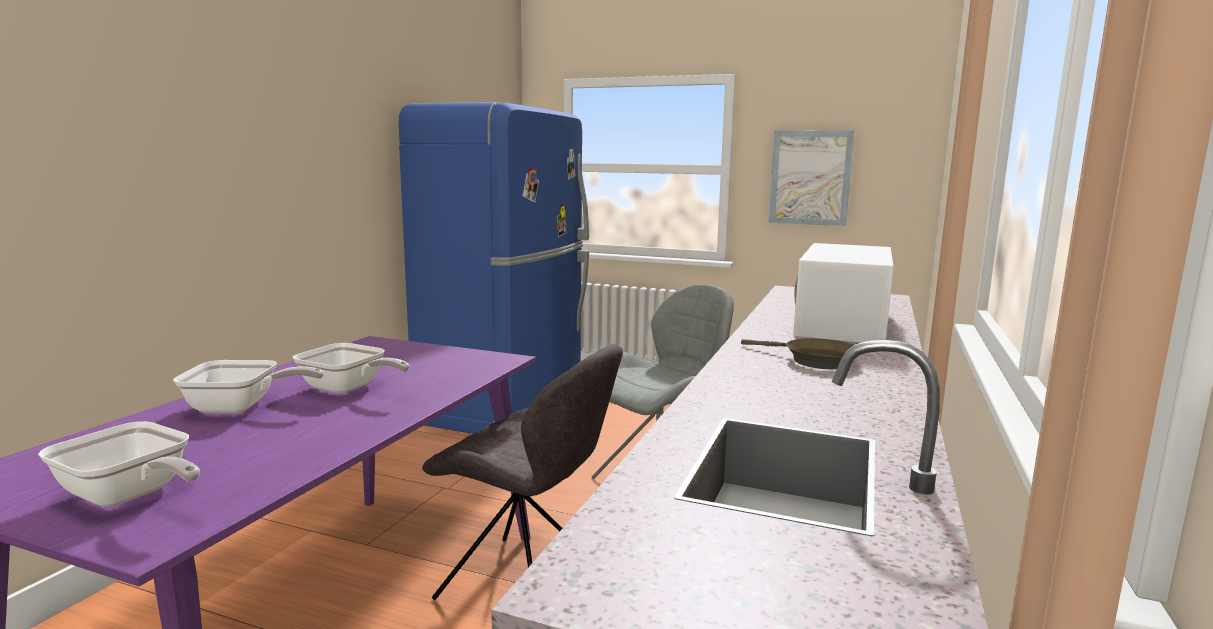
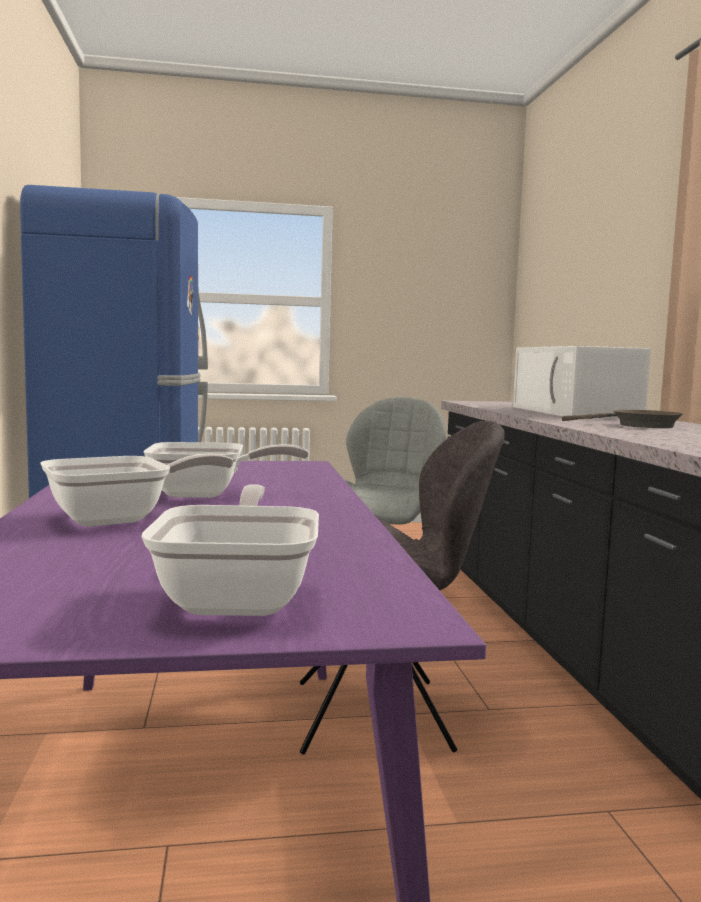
camera: 30 degrees left, 5 degrees down
frying pan [38,421,200,507] -> frying pan turned 90 degrees counterclockwise [141,484,319,616]
picture [768,130,855,226] -> none

